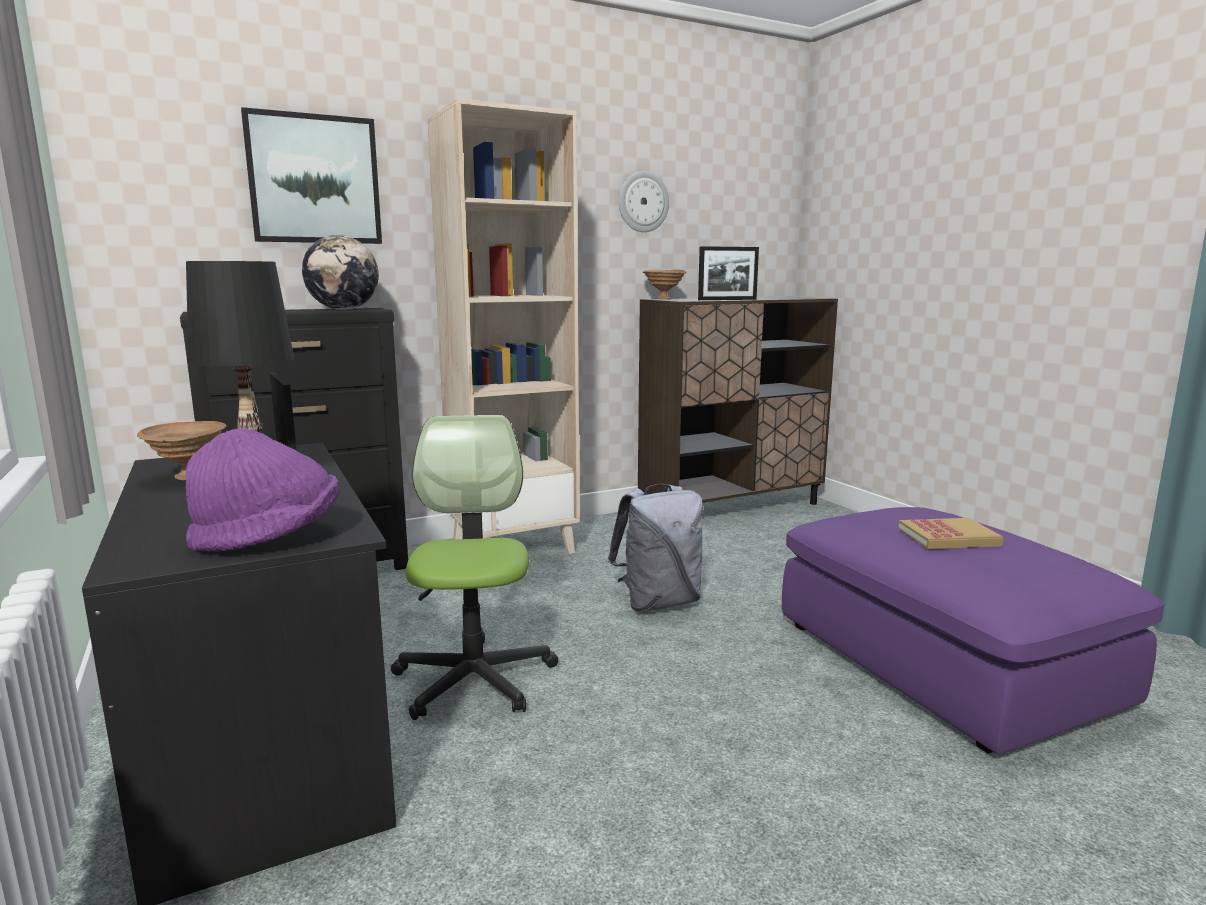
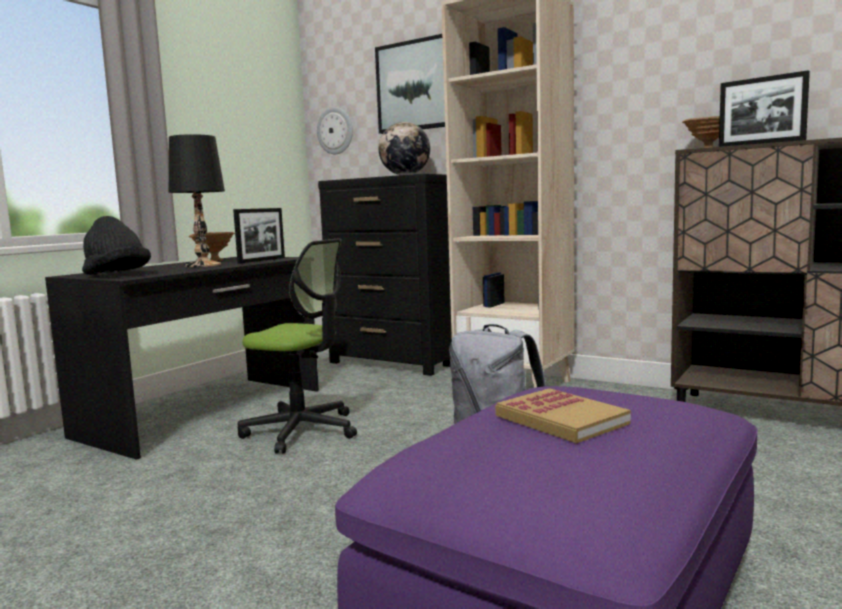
camera: 60 degrees right, 5 degrees down
purple hat [186,428,340,552] -> black hat [82,216,151,275]
office chair [391,415,558,720] -> office chair turned 60 degrees clockwise [238,238,357,454]
wall clock [619,171,669,232] -> wall clock moved to [317,107,353,154]

